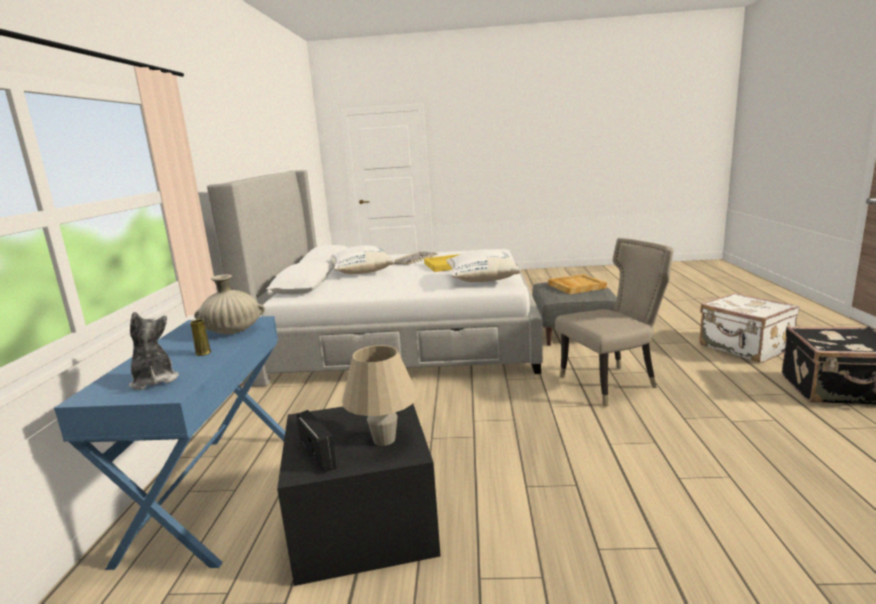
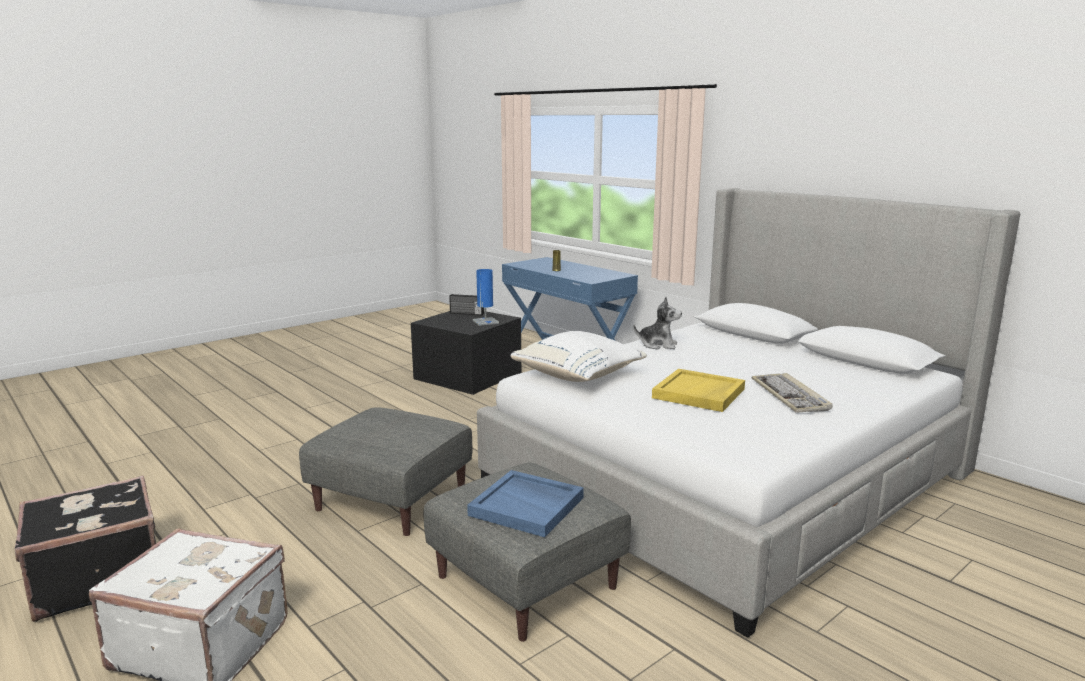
camera: 135 degrees right, 0 degrees up
plush toy [129,312,179,390] -> plush toy moved to [633,297,682,350]
beige vase [194,274,265,334] -> none
white pillow [331,245,395,274] -> none
beige table lamp [342,345,418,446] -> none
beige tray [548,274,607,294] -> blue tray [467,470,584,537]
beige chair [555,238,674,407] -> grey ottoman [299,407,472,536]
none -> blue table lamp [472,269,499,326]

